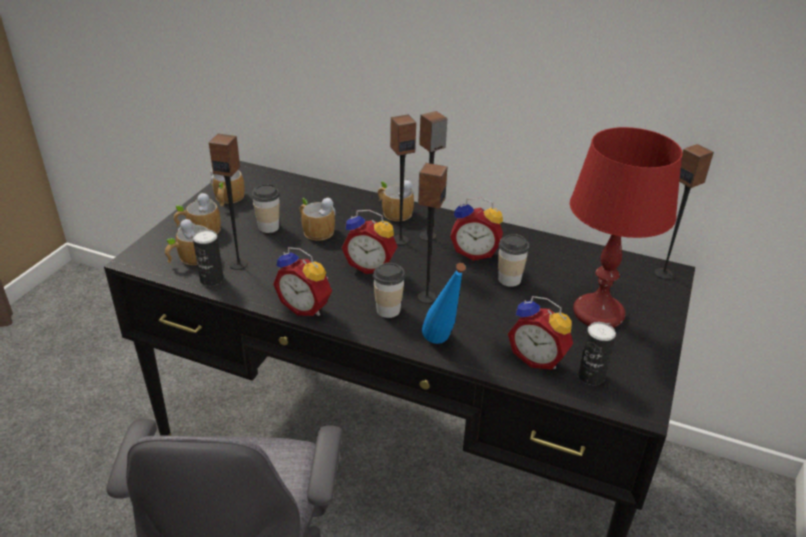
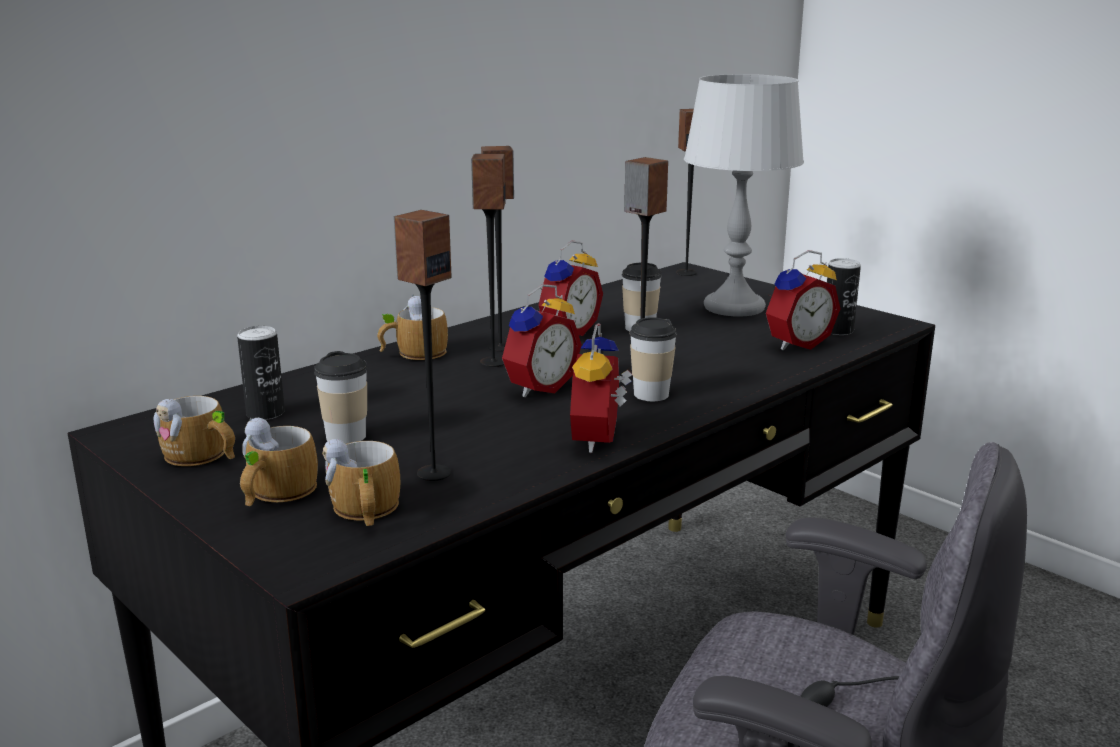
camera: 65 degrees left, 15 degrees down
can [193,230,224,286] -> can moved to [237,326,285,420]
alarm clock [273,247,332,316] -> alarm clock turned 135 degrees clockwise [570,323,633,453]
mug [299,198,336,240] -> none
blue bottle [422,263,466,344] -> none
red table lamp [570,127,683,328] -> grey table lamp [684,74,804,317]

